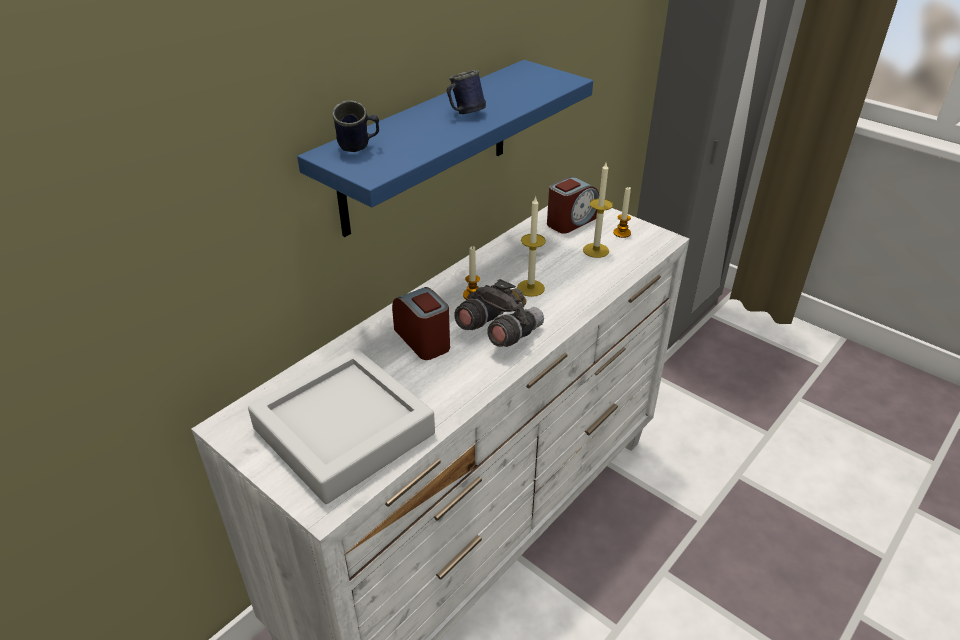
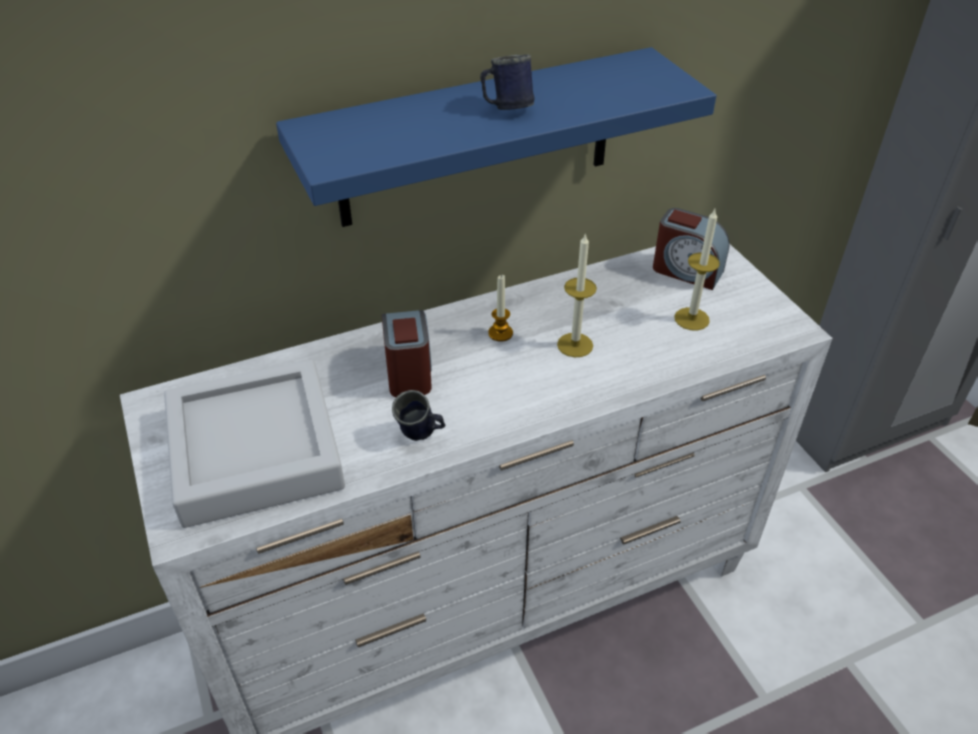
camera: 25 degrees right, 5 degrees up
blue mug [332,100,379,152] -> blue mug moved to [392,390,446,441]
grey binoculars [454,279,544,347] -> none
alarm clock [547,177,599,234] -> alarm clock turned 45 degrees clockwise [653,208,730,290]
candle [613,186,631,238] -> none

